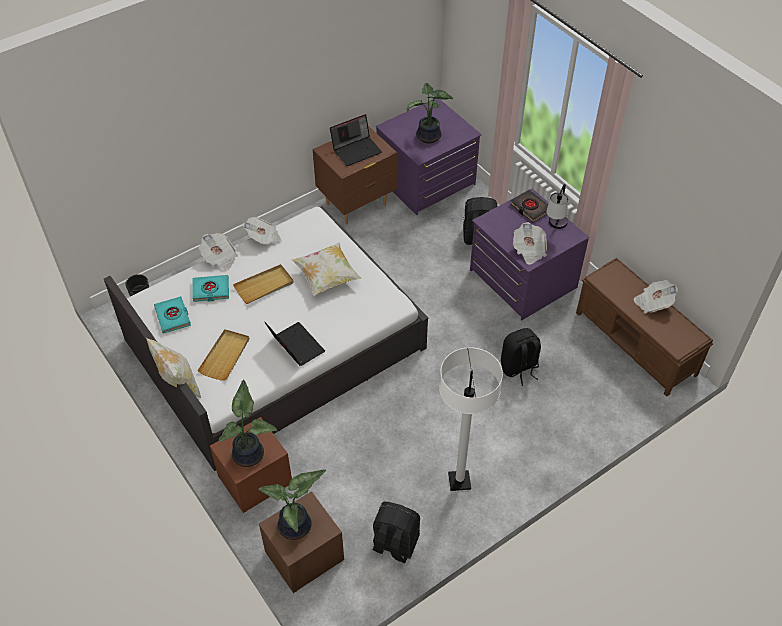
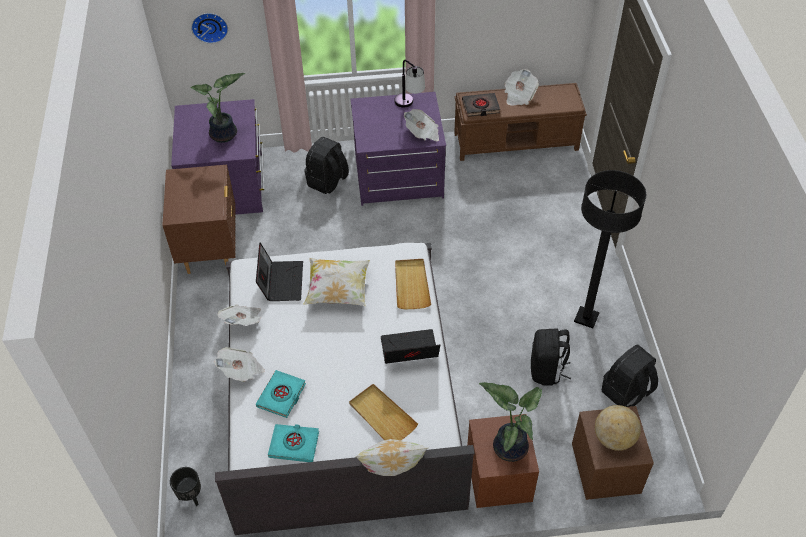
camera: 60 degrees left, 0 degrees up
beige tray [233,264,294,304] -> beige tray moved to [395,259,431,309]
potted plant [258,469,326,540] -> globe [595,405,641,451]
laptop [330,114,382,166] -> laptop moved to [256,242,303,301]
white floor lamp [439,347,503,491] -> black floor lamp [574,170,646,328]
black backpack [501,328,541,386] -> black backpack moved to [531,328,571,386]
black book [510,190,548,222] -> black book moved to [462,93,500,117]
none -> wall clock [191,13,228,43]

